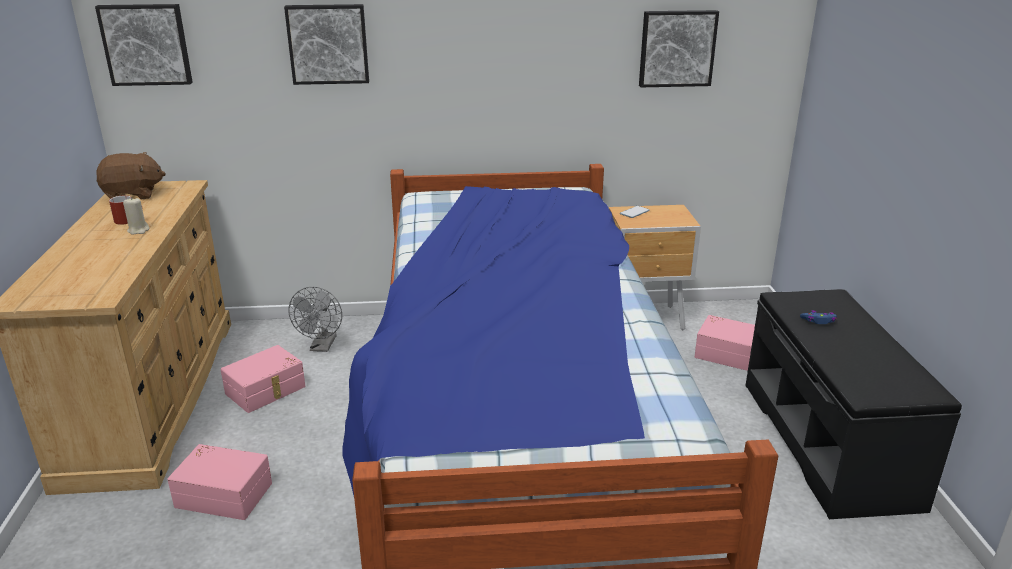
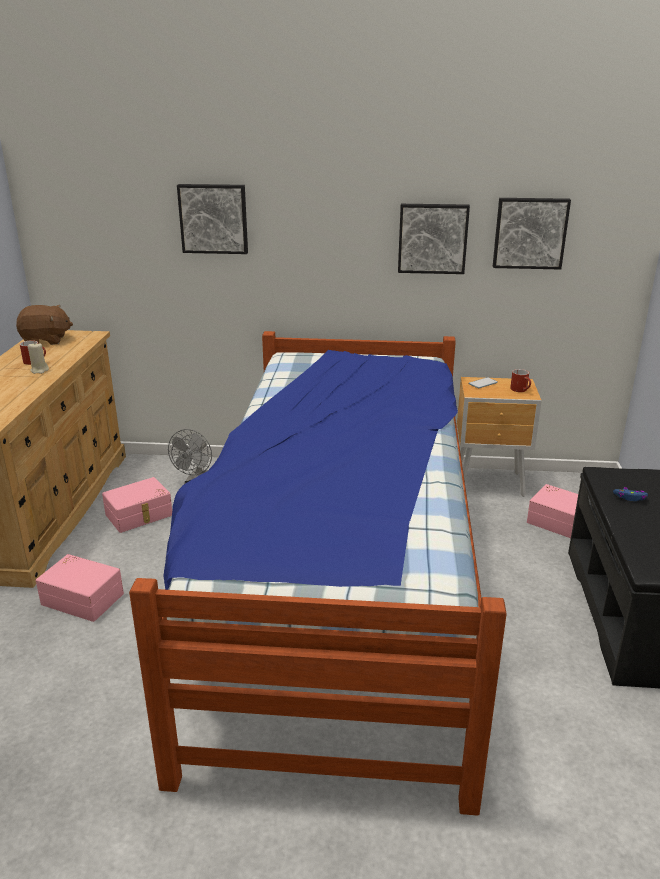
camera: 10 degrees right, 0 degrees up
picture [95,4,193,86] -> picture moved to [398,204,470,274]
none -> red mug [510,369,531,392]

